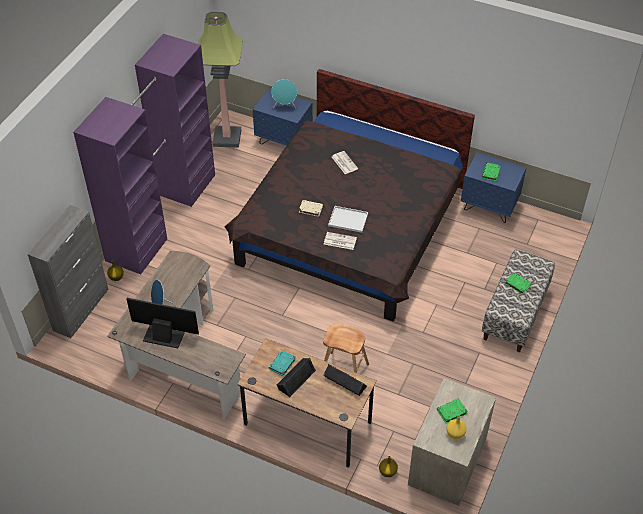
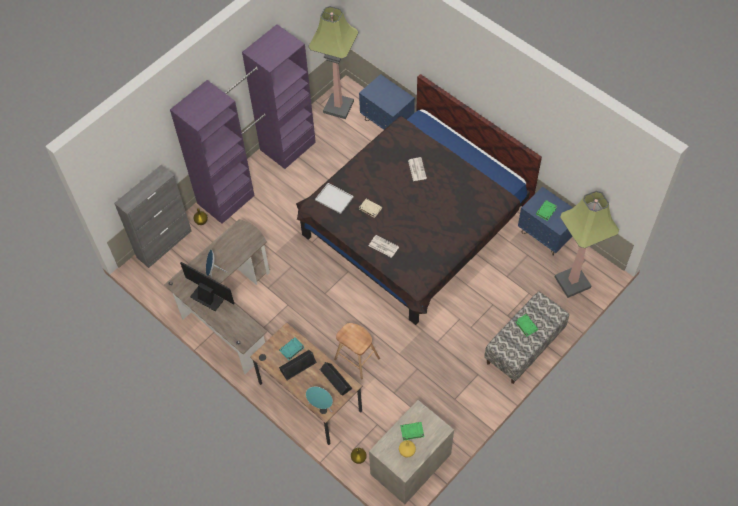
camera: 20 degrees right, 10 degrees up
turquoise speaker [271,79,297,109] -> turquoise speaker moved to [306,387,333,412]
white tray [328,206,368,233] -> white tray moved to [315,183,354,214]
none -> floor lamp [555,191,619,298]

